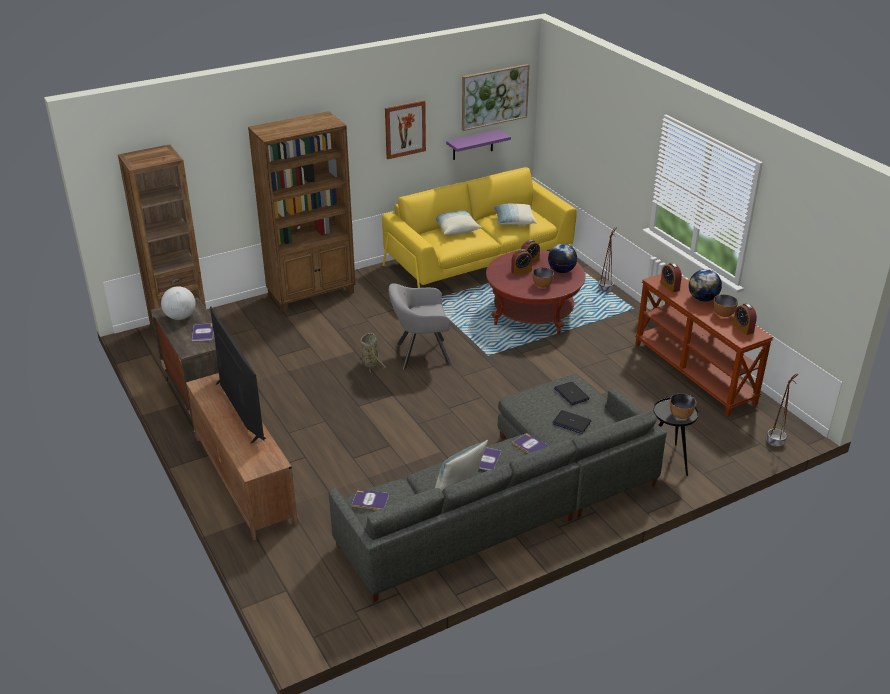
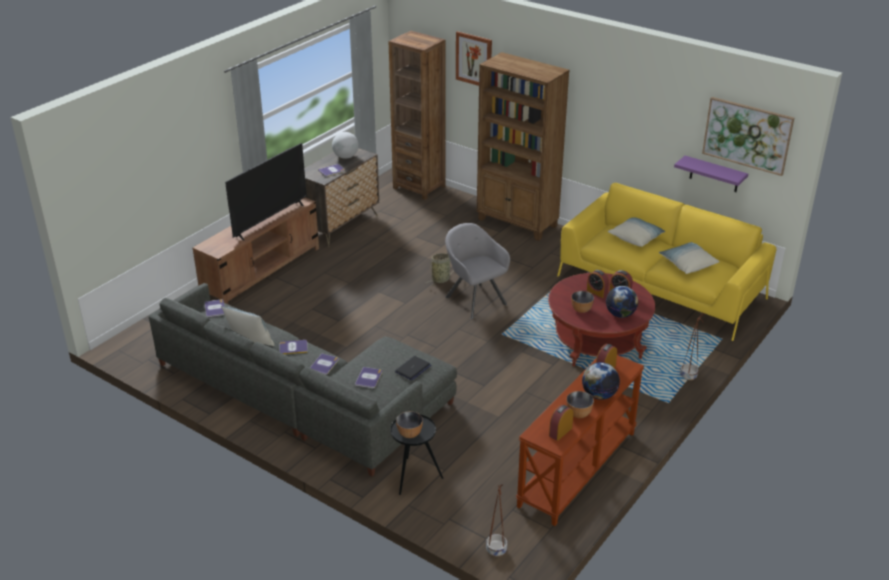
camera: 65 degrees right, 0 degrees up
picture [385,100,426,159] -> picture moved to [456,31,492,86]
laptop [552,410,591,434] -> book [355,367,382,388]

